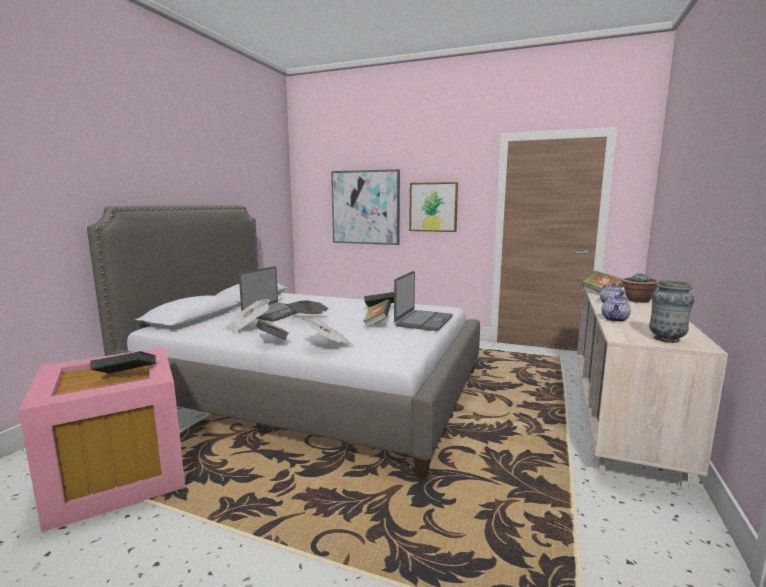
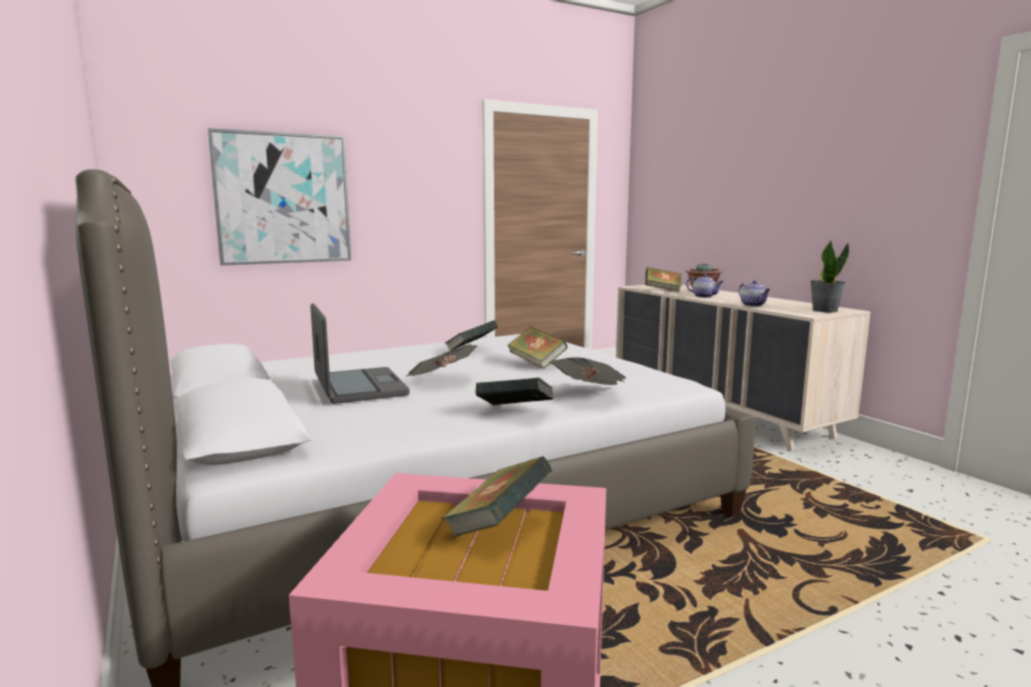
camera: 50 degrees left, 0 degrees up
newspaper [223,299,270,331] -> none
laptop [394,271,453,331] -> none
picture [409,182,458,232] -> none
vase [649,280,694,343] -> potted plant [810,241,849,312]

